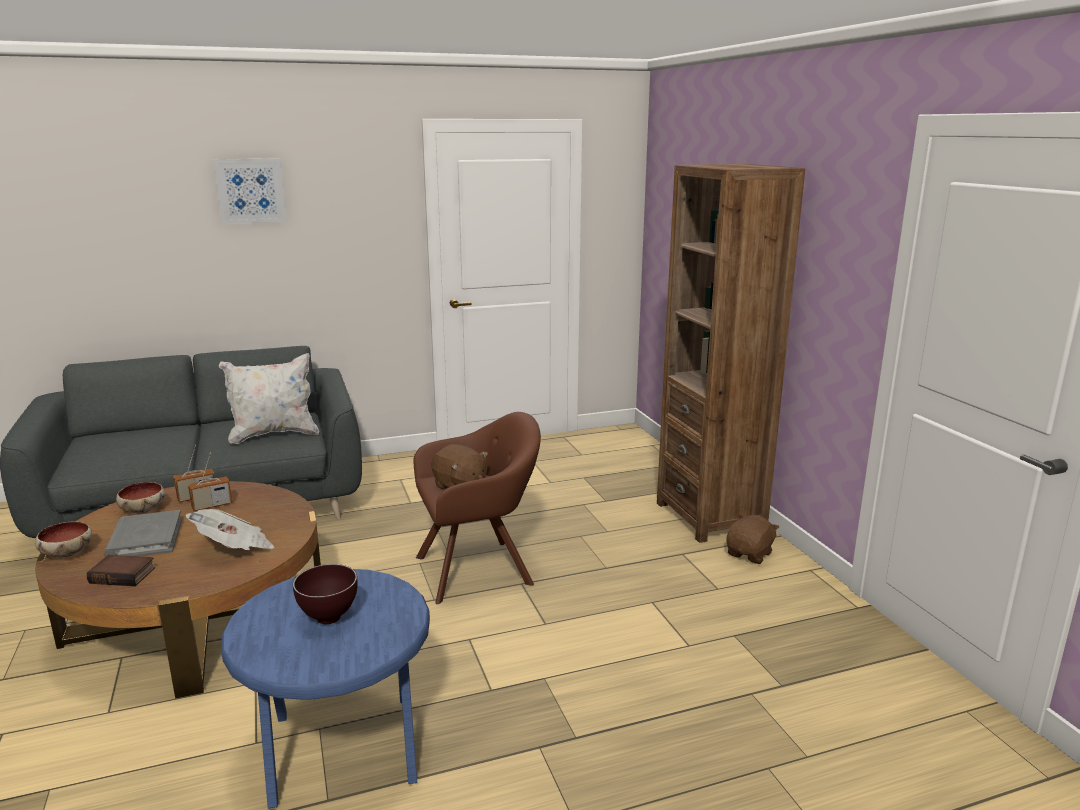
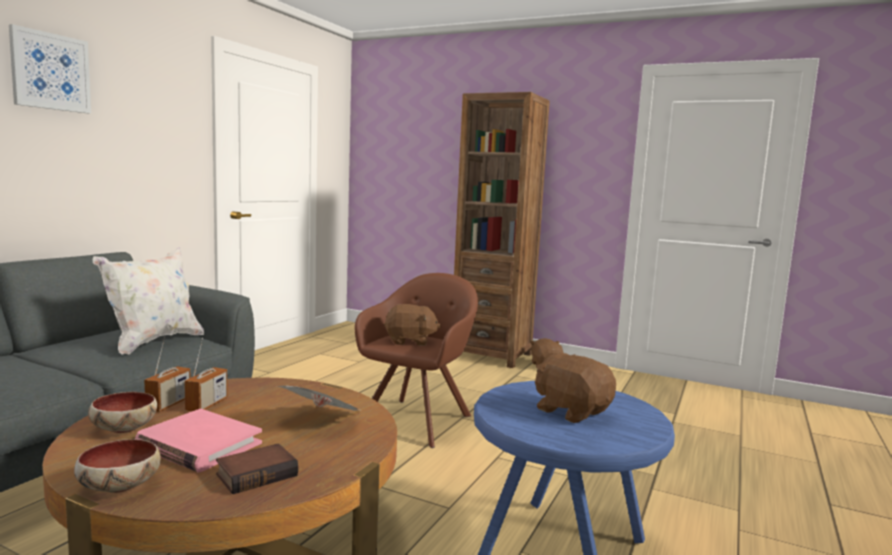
camera: 45 degrees left, 10 degrees down
grey book [104,510,182,557] -> pink book [135,409,262,472]
brown bowl [293,564,358,624] -> brown plush toy [535,353,616,423]

